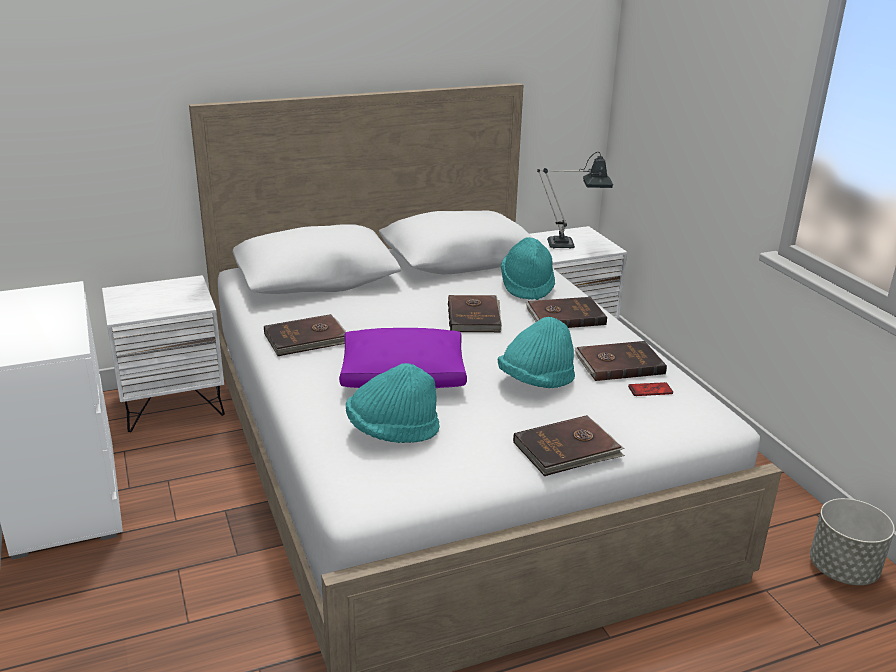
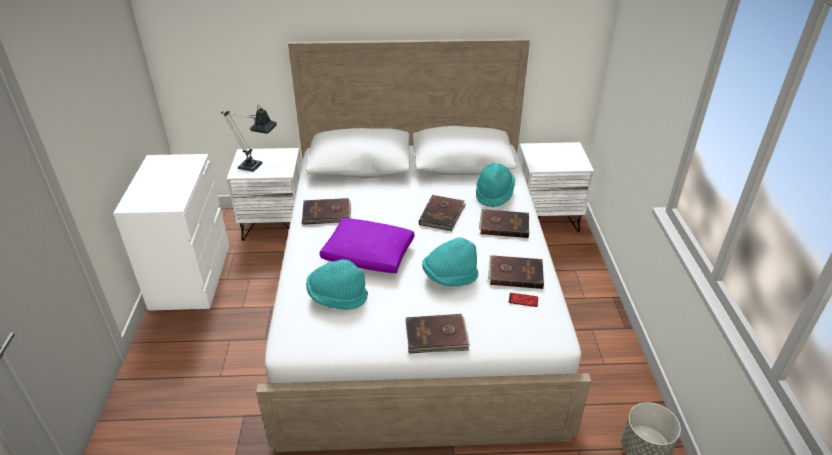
camera: 20 degrees right, 10 degrees up
table lamp [537,152,613,249] -> table lamp moved to [221,105,277,172]

